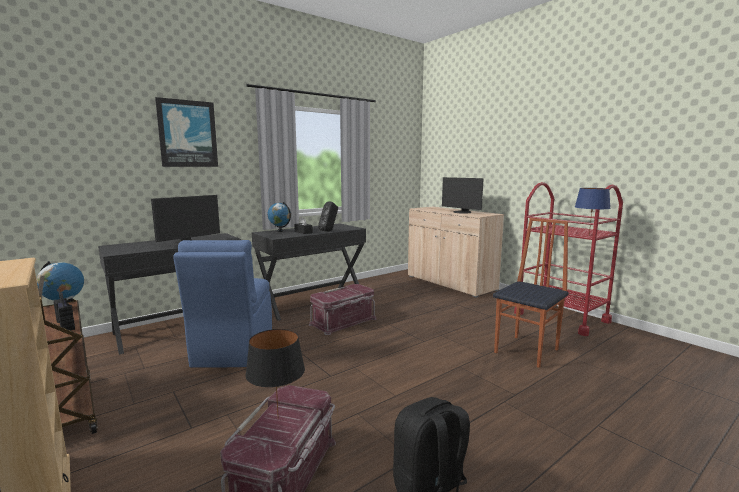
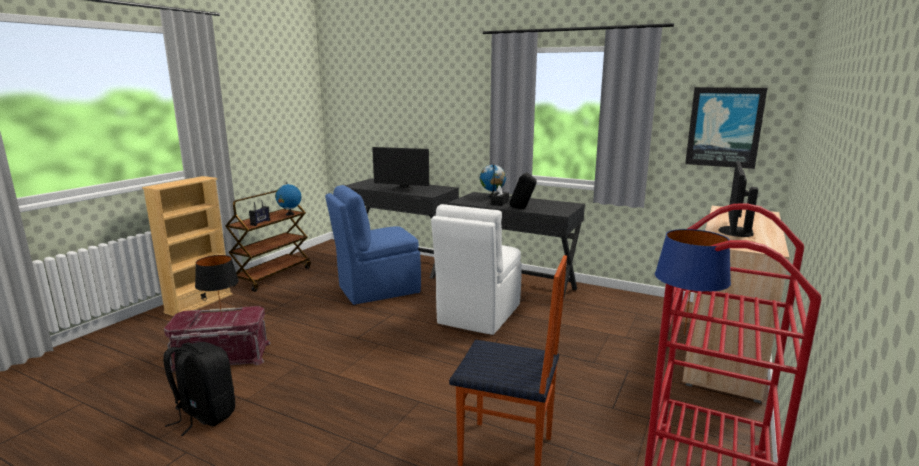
camera: 65 degrees right, 5 degrees up
picture [155,97,218,167] -> picture moved to [685,87,767,169]
red storage box [308,284,377,335] -> white chair [431,204,522,335]

